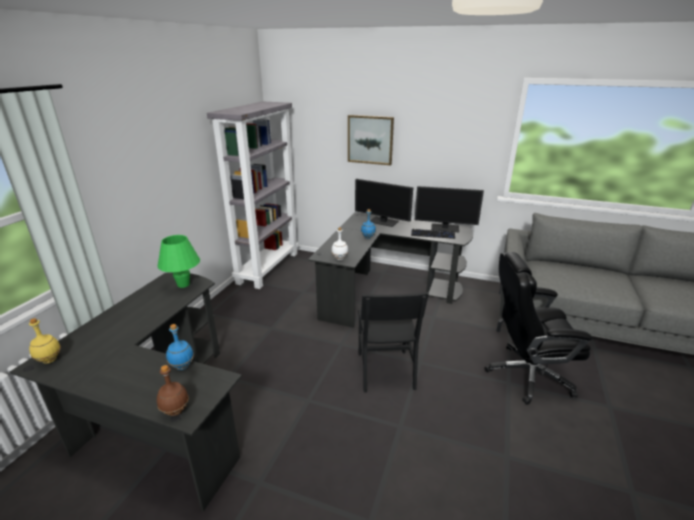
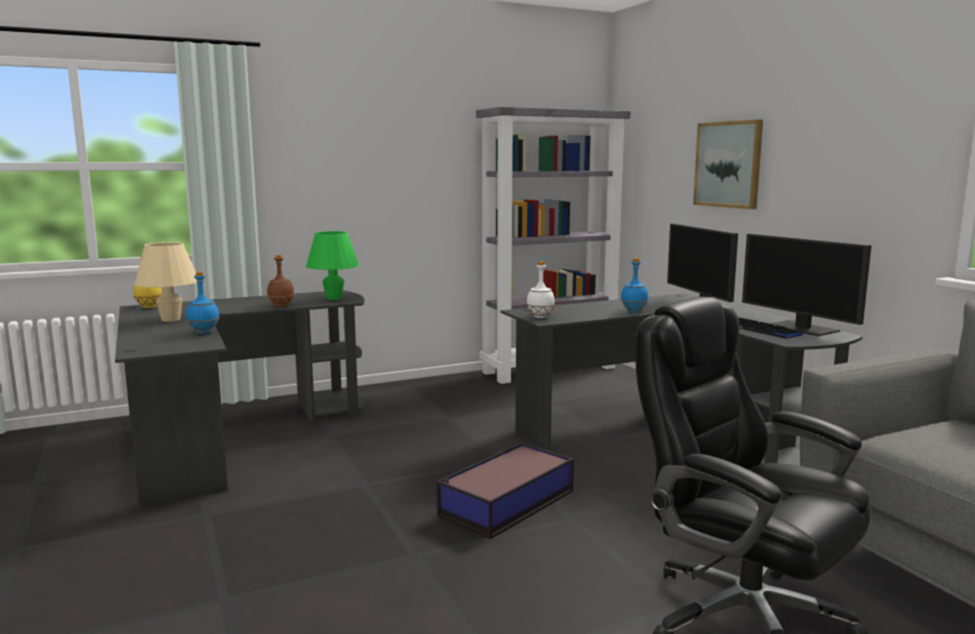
camera: 45 degrees right, 15 degrees down
brown bottle [157,365,189,416] -> brown bottle moved to [267,255,294,307]
black chair [358,292,429,393] -> storage box [436,443,574,539]
none -> beige table lamp [135,242,197,322]

